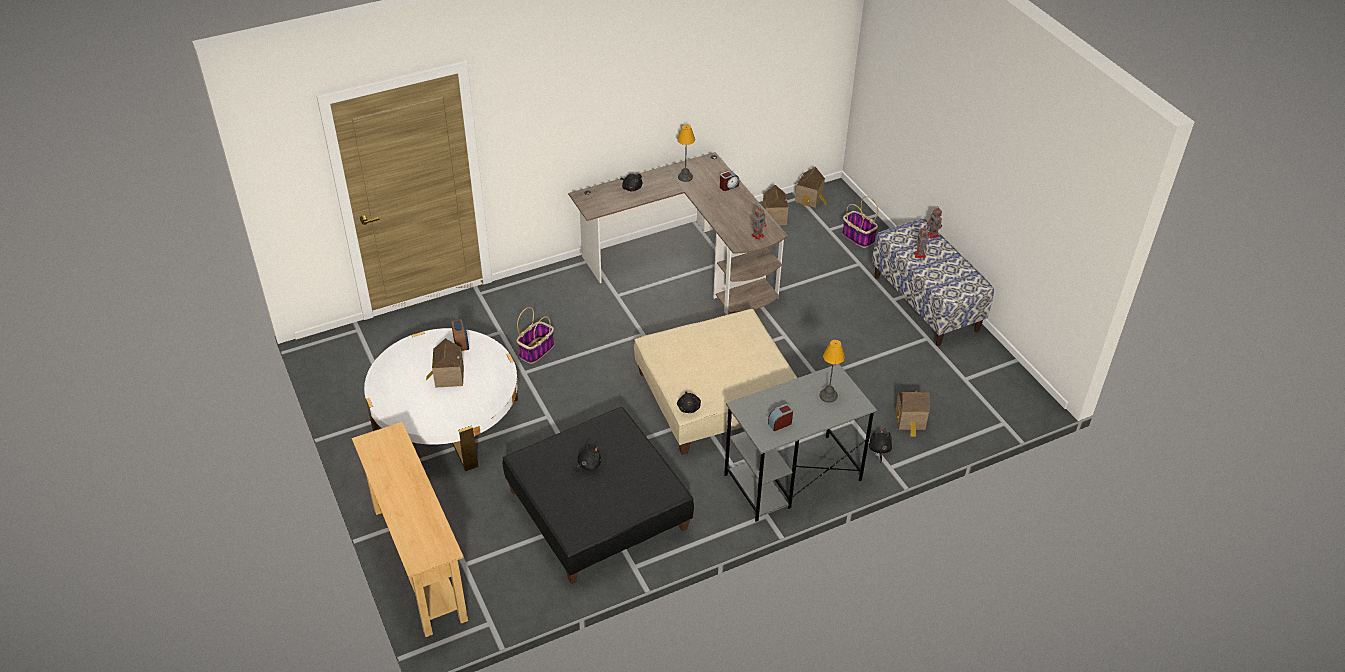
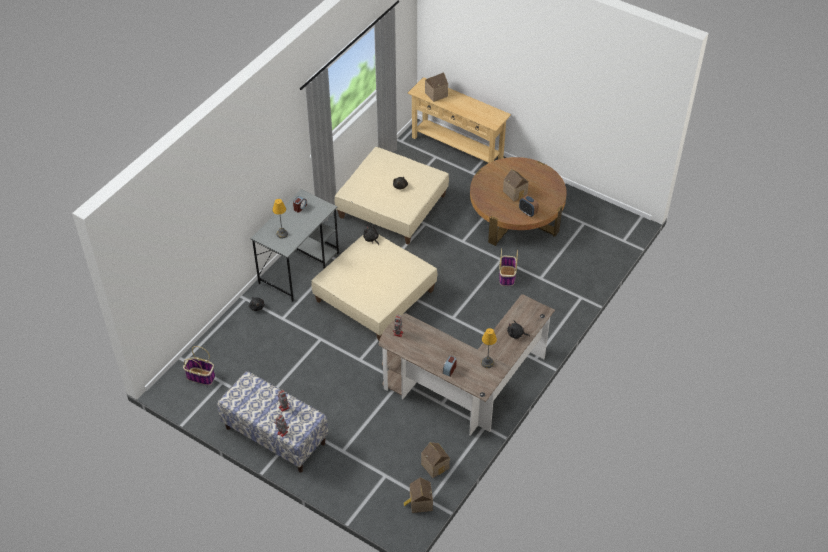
camera: 150 degrees right, 5 degrees up
white coffee table [364,328,518,471] -> brown coffee table [470,157,567,246]
black ottoman [503,407,694,584] -> beige ottoman [334,147,449,245]
basket [842,196,878,248] -> basket moved to [183,346,215,385]
toy house [895,391,929,436] -> toy house moved to [425,72,448,102]

